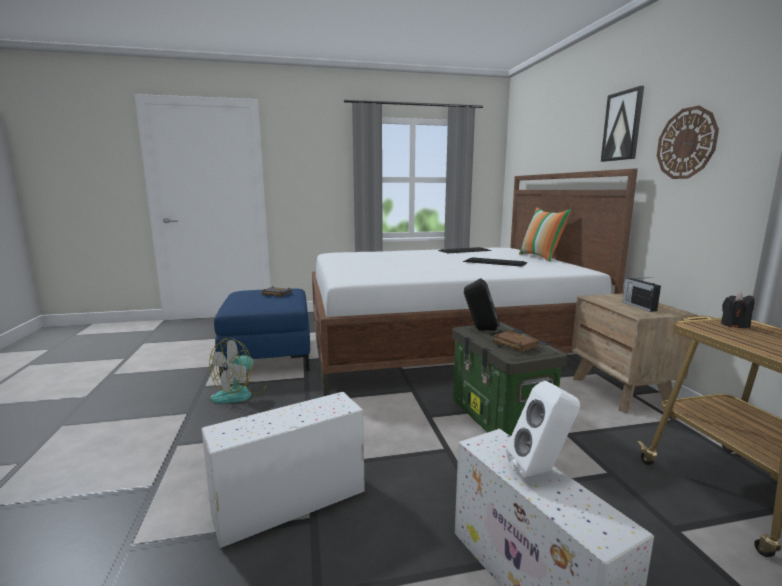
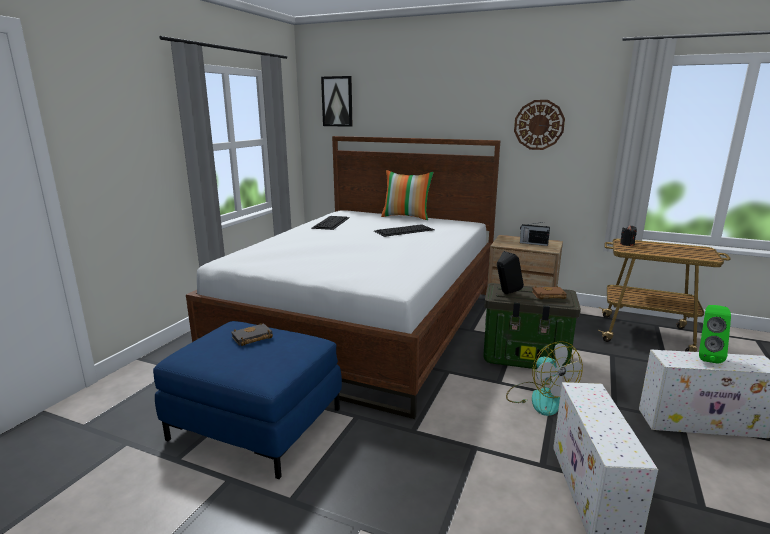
camera: 55 degrees left, 5 degrees up
fan [209,338,266,403] -> fan moved to [506,341,583,416]
white speaker [506,381,580,478] -> green speaker [699,305,731,364]
picture [601,86,644,162] -> picture moved to [321,76,353,127]

